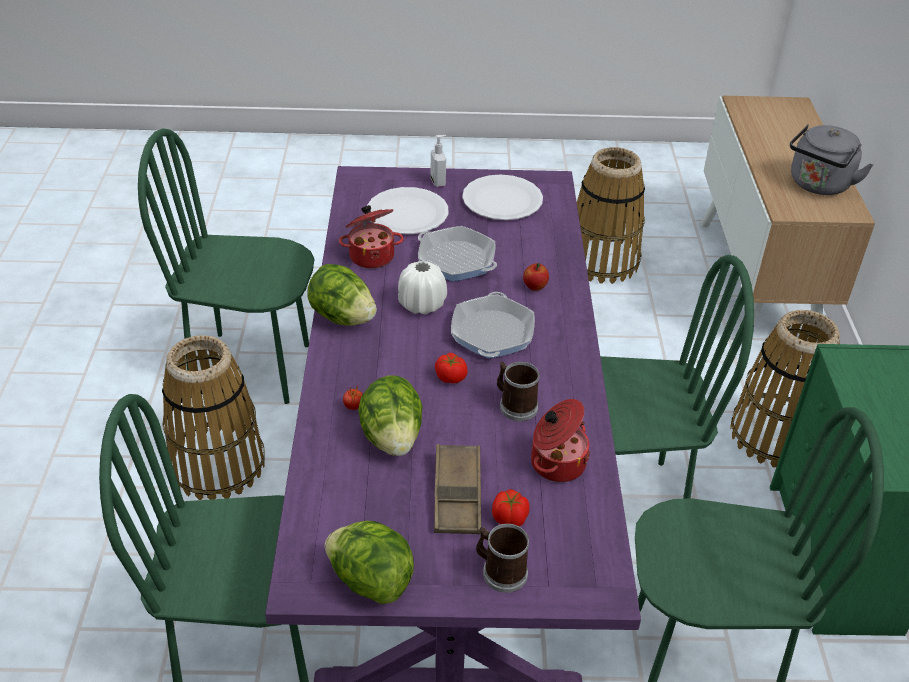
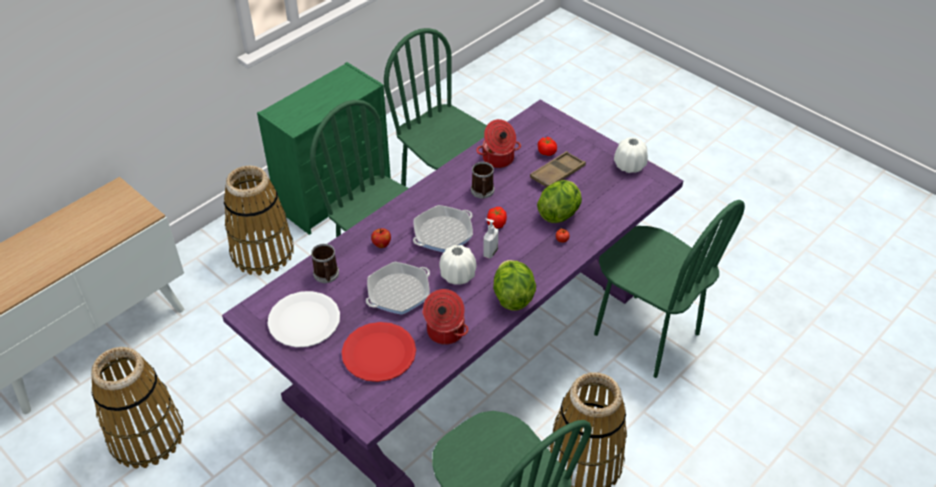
camera: 135 degrees left, 5 degrees up
lettuce [325,521,414,604] -> white vase [614,137,648,173]
white plate [367,187,448,234] -> red plate [342,322,416,382]
frying pan [418,226,497,281] -> frying pan turned 120 degrees counterclockwise [366,262,430,315]
soap dispenser [430,135,446,187] -> soap dispenser moved to [483,219,498,259]
mug [476,524,529,593] -> mug moved to [311,244,339,283]
grey kettle [790,124,874,195] -> none

